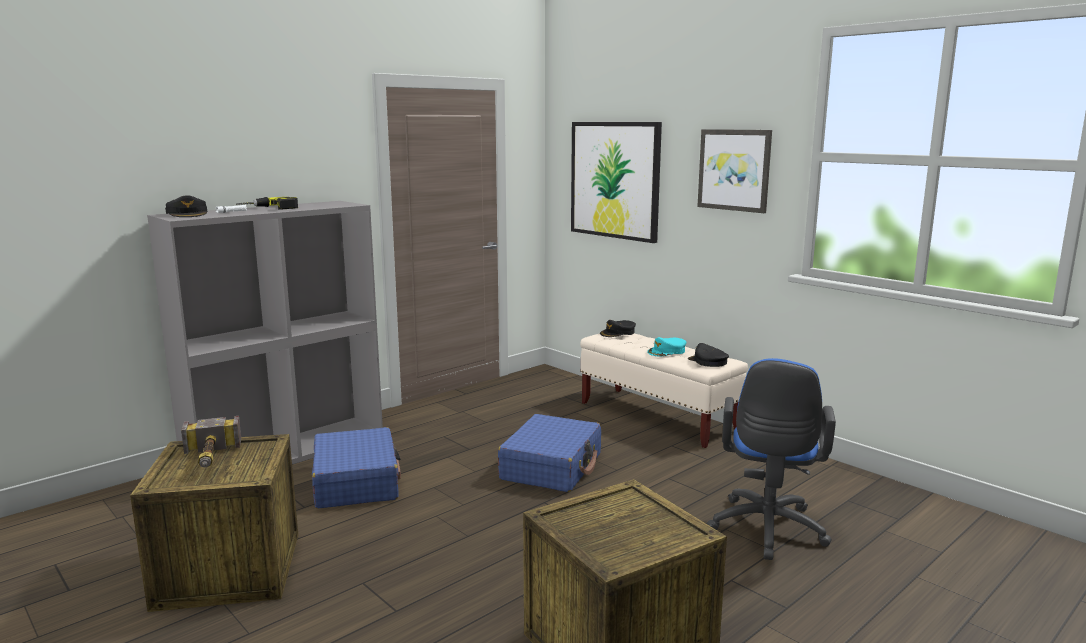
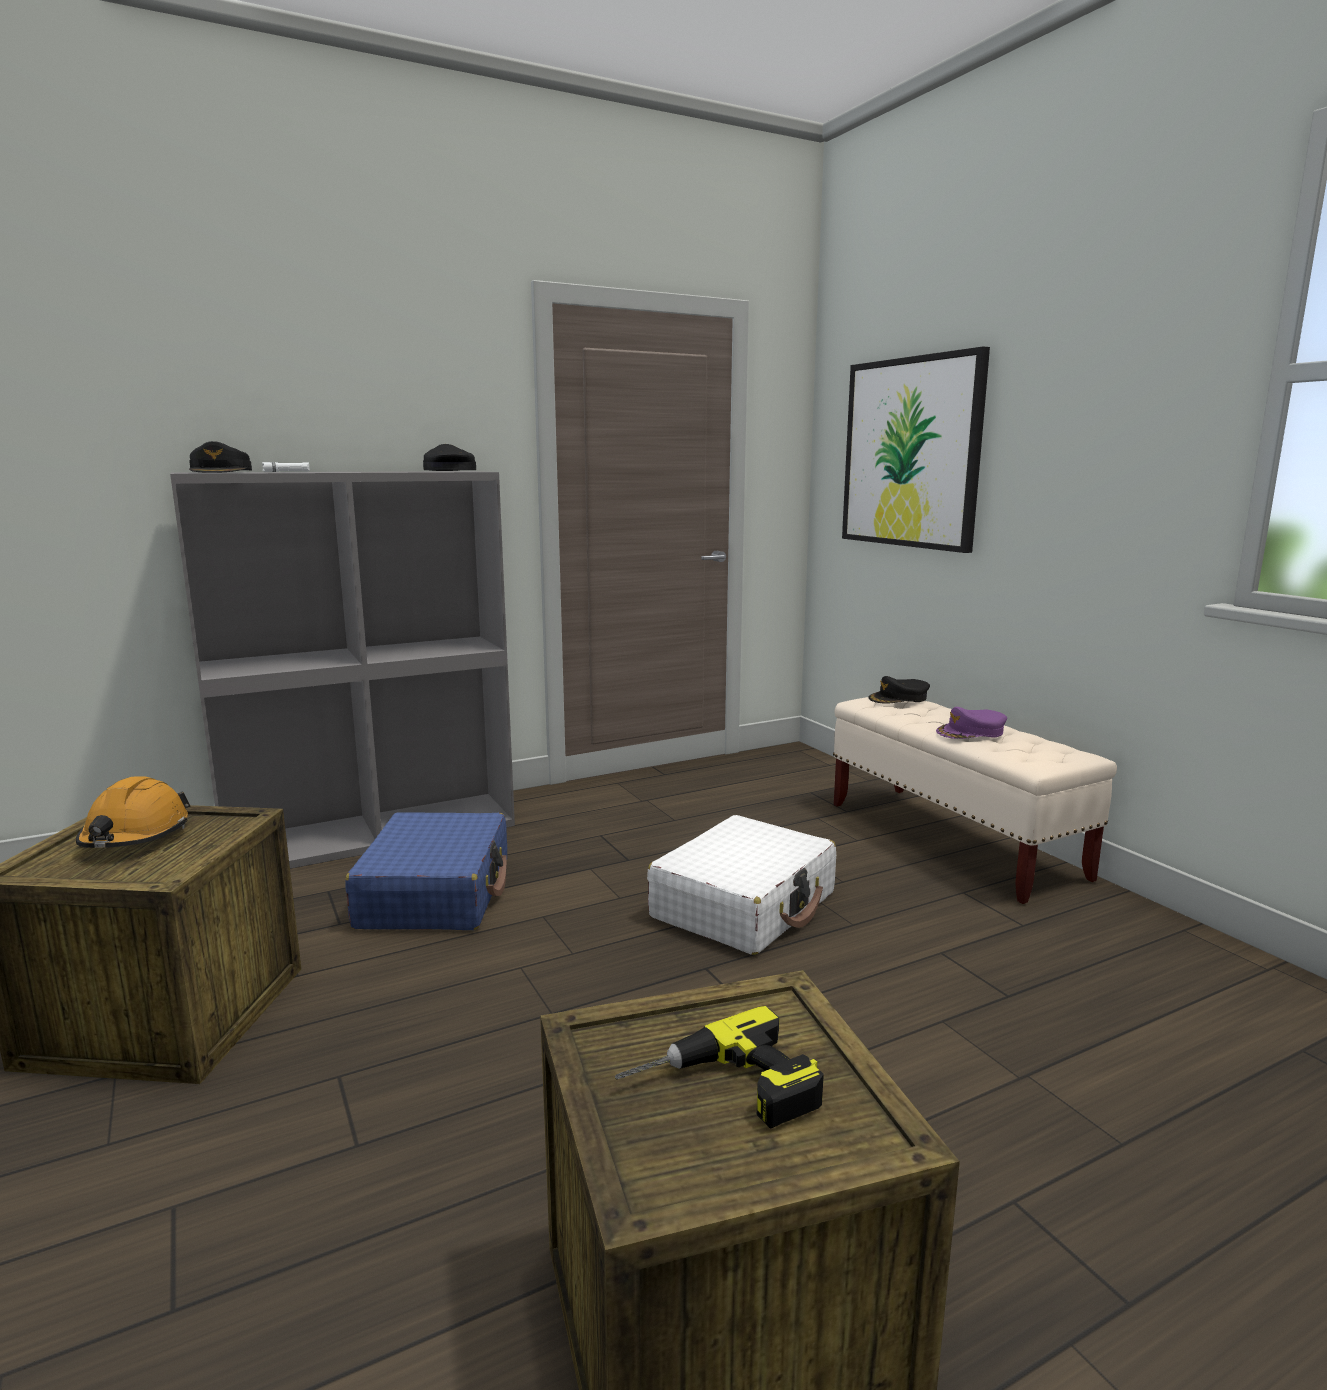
camera: 15 degrees right, 0 degrees up
hammer [181,416,241,468] -> orange hard hat [76,776,190,848]
power drill [236,197,298,210] -> power drill moved to [615,1006,824,1128]
blue suitcase [498,414,601,492] -> white suitcase [647,815,836,955]
turquoise cap [647,337,686,356] -> purple cap [936,707,1007,739]
black cap [688,343,729,367] -> black cap moved to [423,444,476,471]
picture [697,129,772,213] -> none
blue office chair [707,358,836,560] -> none

